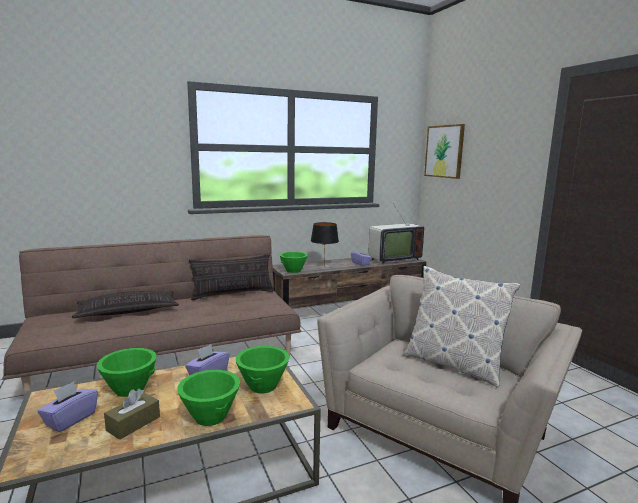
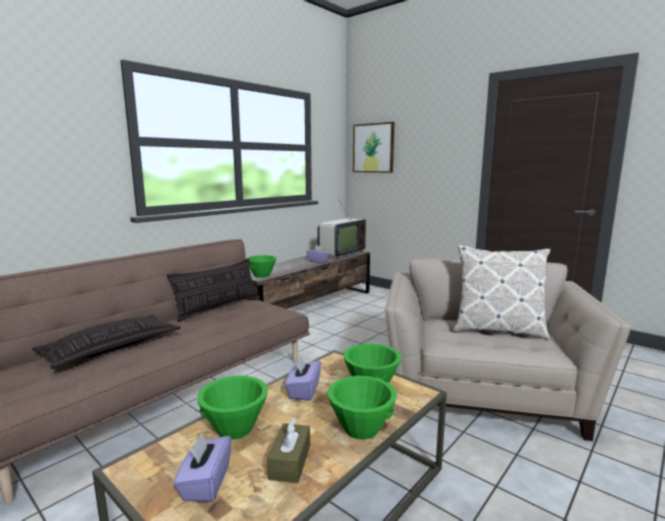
camera: 25 degrees left, 0 degrees up
black table lamp [311,222,339,260] -> none

